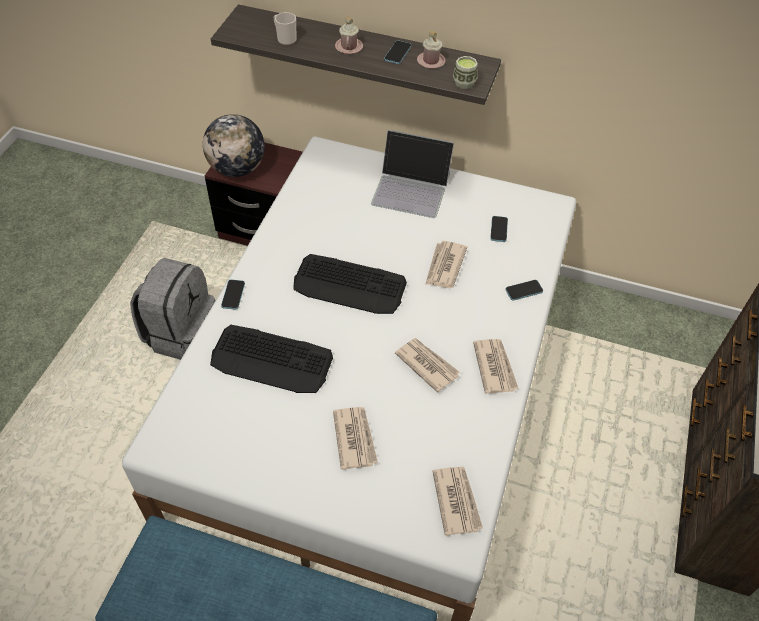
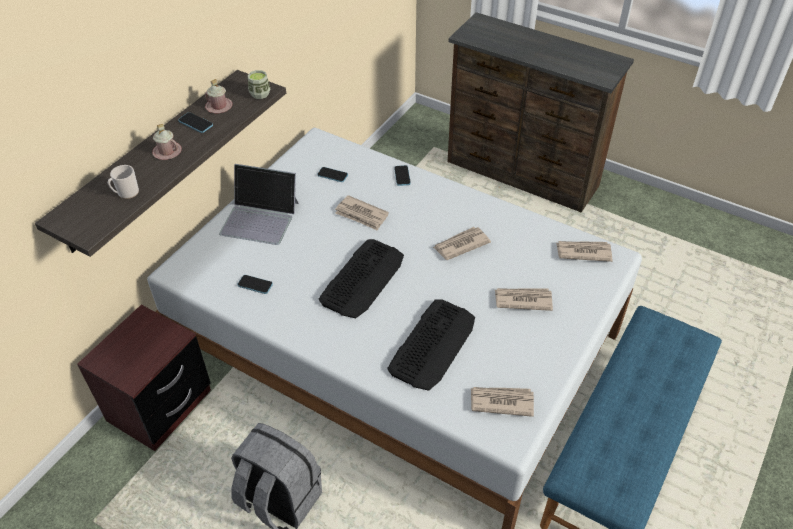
camera: 75 degrees left, 5 degrees down
globe [203,114,265,177] -> none
phone [221,280,245,310] -> phone moved to [237,275,273,294]
laptop [371,130,454,218] -> laptop turned 75 degrees clockwise [219,164,299,245]
newspaper [473,339,519,394] -> newspaper moved to [471,387,534,417]

